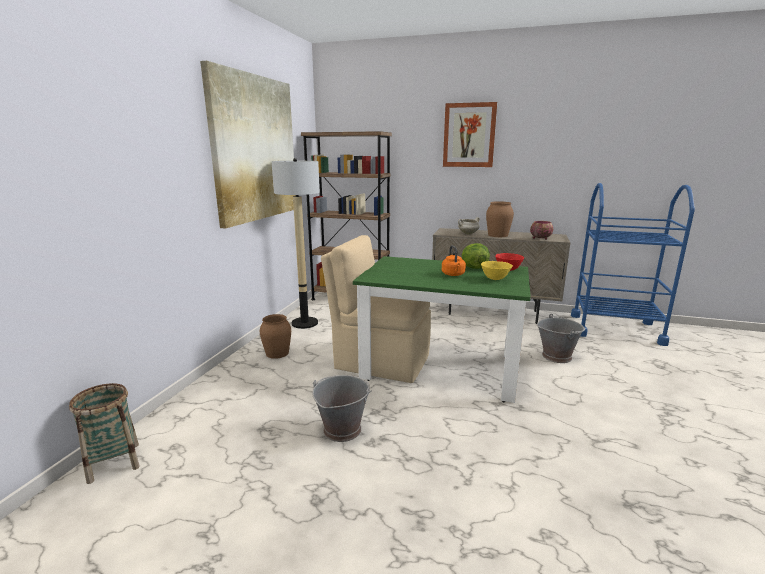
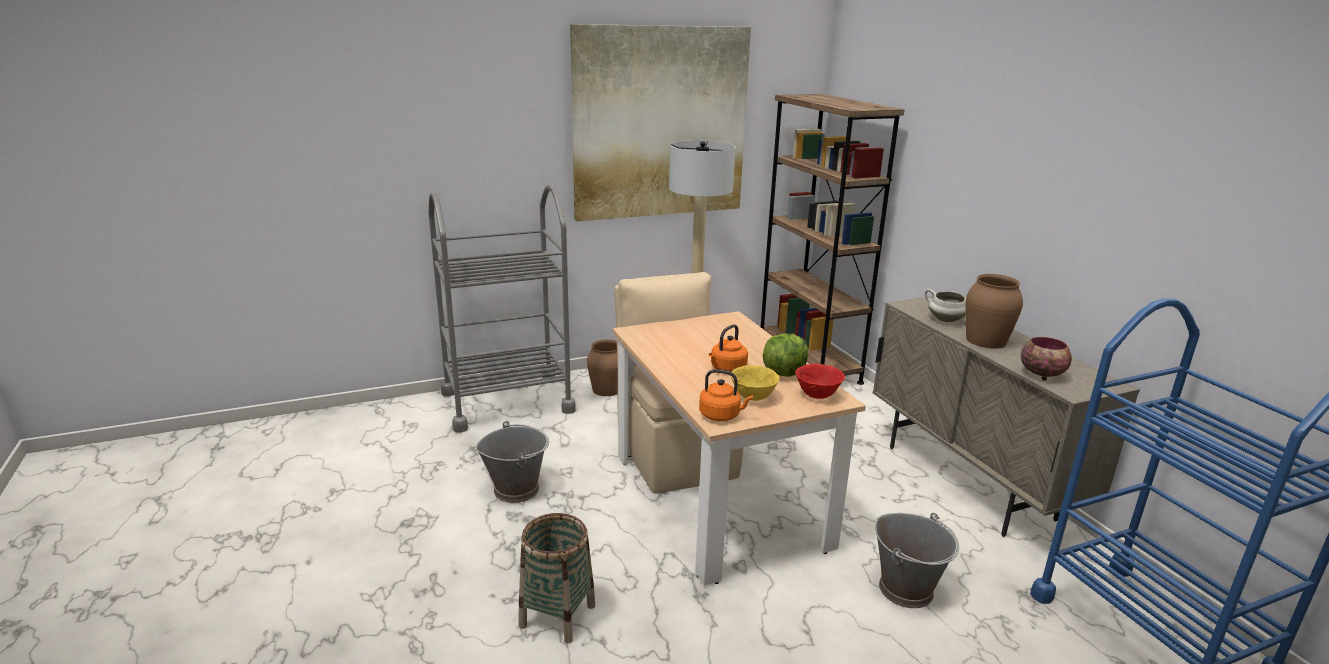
camera: 50 degrees right, 5 degrees up
basket [69,383,140,484] -> basket moved to [519,513,595,643]
green dining table [353,256,531,403] -> beige dining table [613,311,866,586]
picture [443,102,497,167] -> none
none -> grey cart [428,185,576,433]
none -> orange kettle [699,369,753,421]

